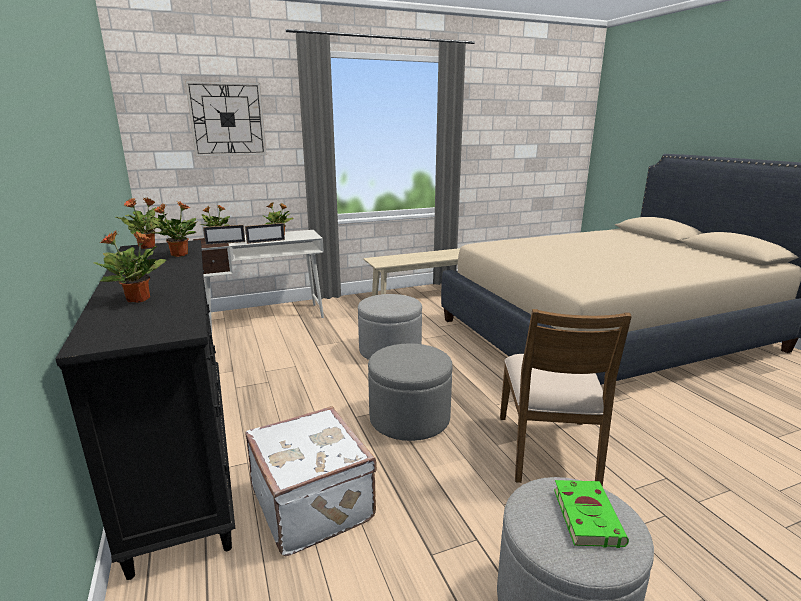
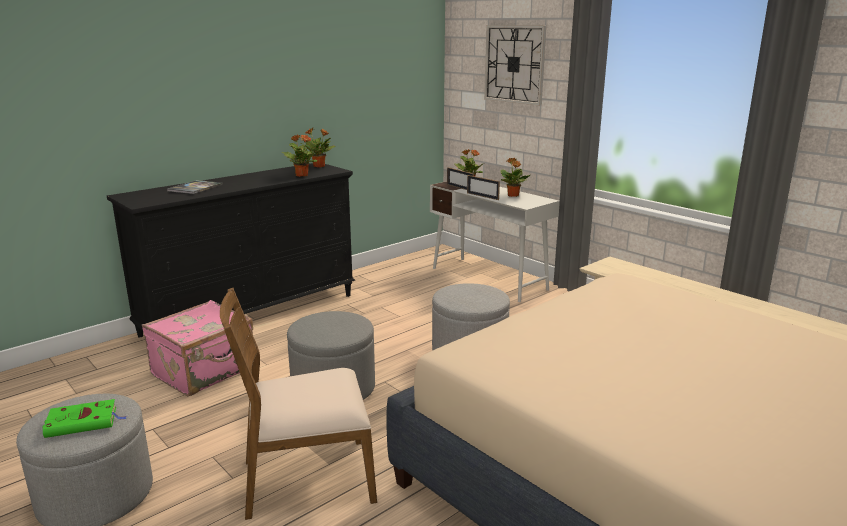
camera: 70 degrees right, 0 degrees up
potted plant [93,230,166,303] -> book [167,180,223,194]
white suitcase [245,406,377,556] -> pink suitcase [142,300,253,396]

